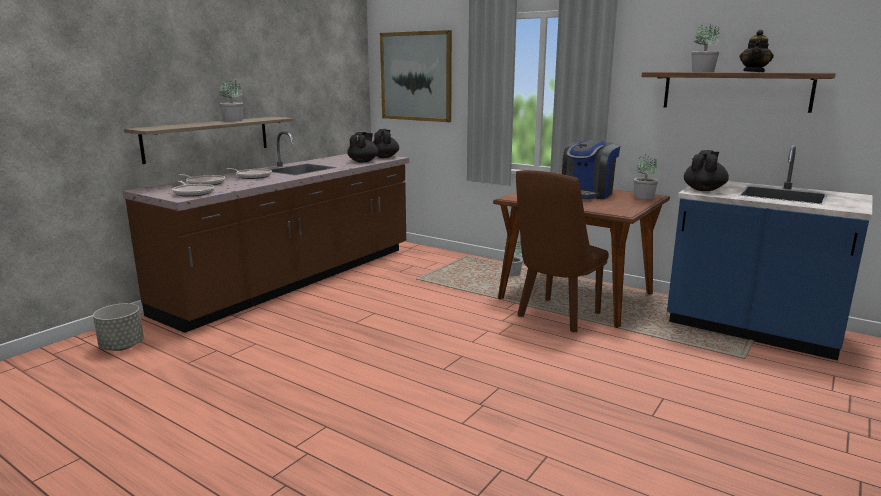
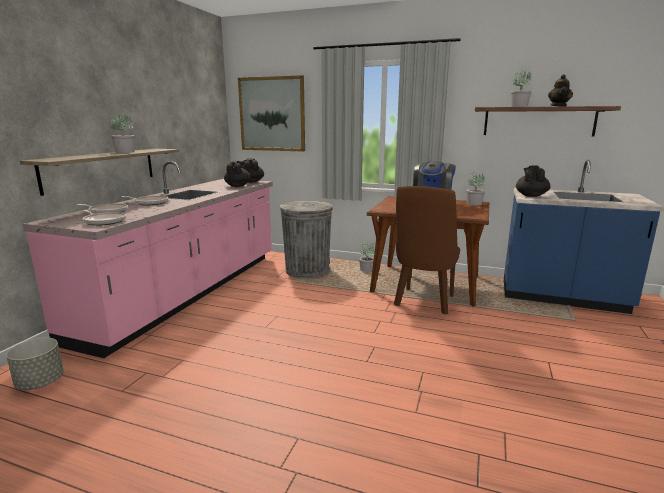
camera: 15 degrees left, 0 degrees up
brown counter [123,131,409,333] -> pink counter [23,161,273,358]
none -> grey trash can [279,201,333,278]

